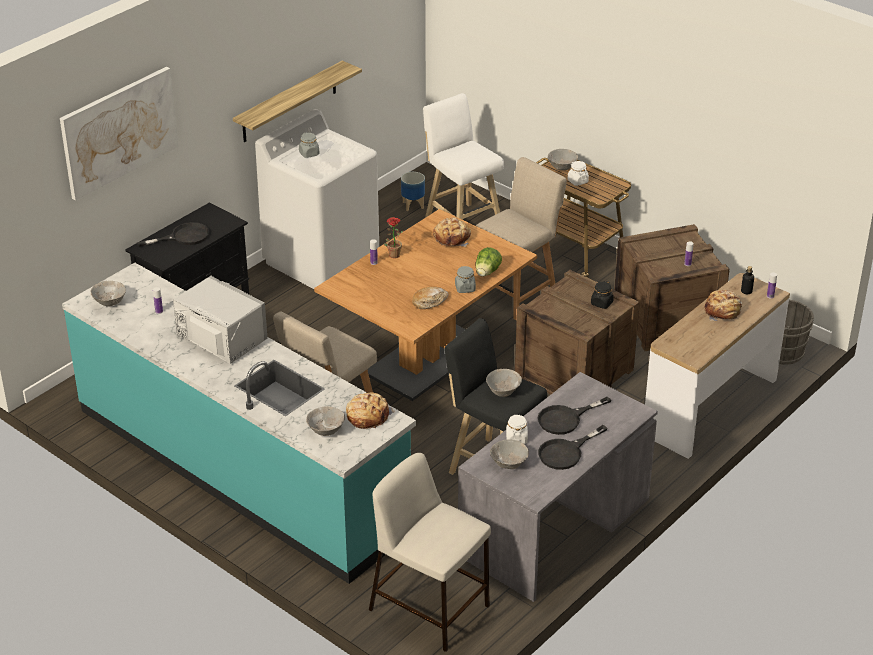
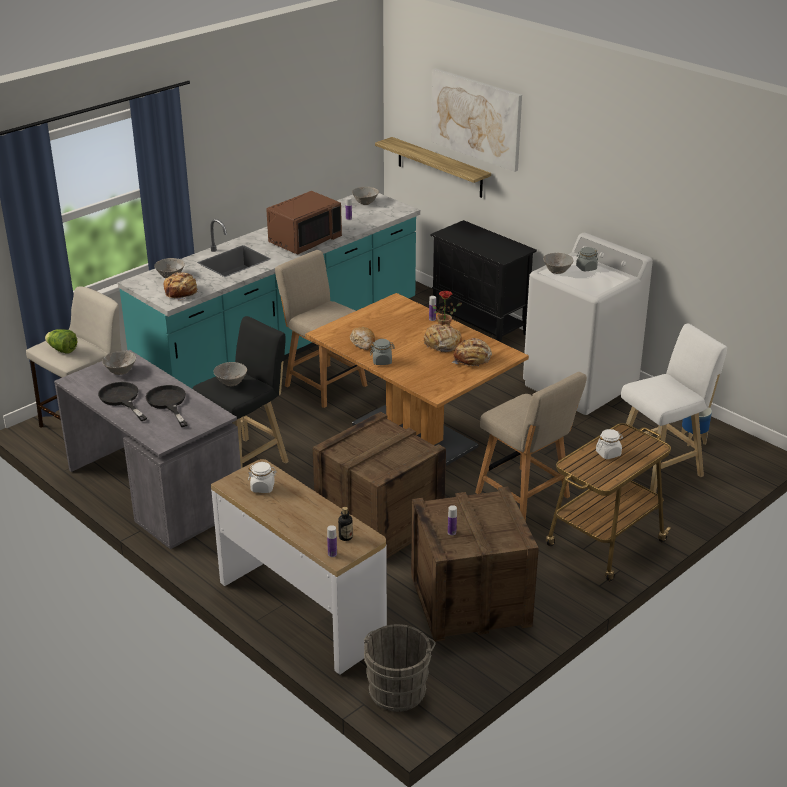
camera: 95 degrees right, 5 degrees down
black frying pan [137,222,209,247] -> none
grey microwave [173,276,267,364] -> brown microwave [266,191,342,255]
shelf [233,61,362,142] -> shelf moved to [375,137,491,198]
lettuce [476,247,502,277] -> lettuce moved to [45,329,77,354]
white jar [506,414,528,444] -> white jar moved to [248,462,276,493]
grey bowl [548,149,578,170] -> grey bowl moved to [543,253,574,274]
black jar [591,281,614,309] -> none
bread [704,290,742,321] -> bread moved to [424,324,462,352]

